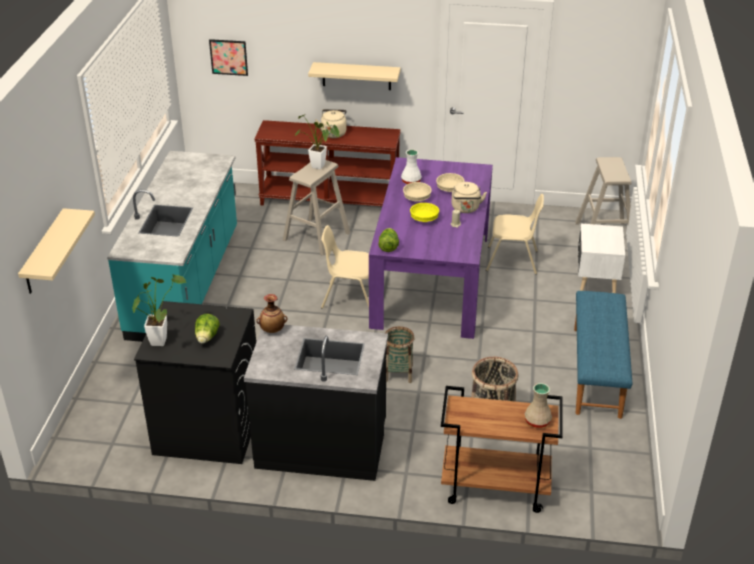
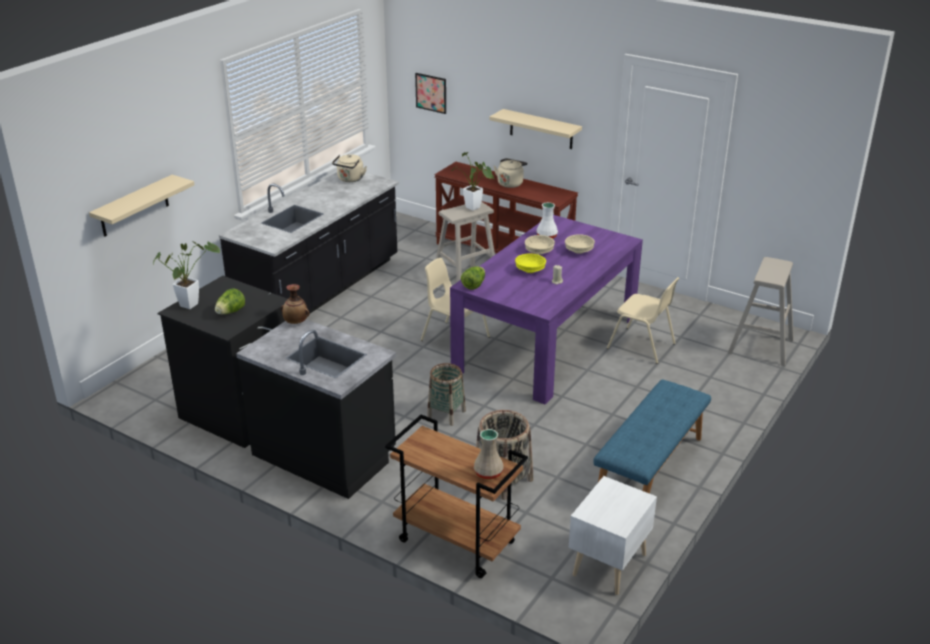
camera: 25 degrees right, 5 degrees down
turquoise counter [107,151,237,342] -> black counter [219,172,399,313]
beige kettle [451,182,487,213] -> beige kettle moved to [332,154,367,182]
white nightstand [578,224,625,293] -> white nightstand moved to [569,476,657,595]

